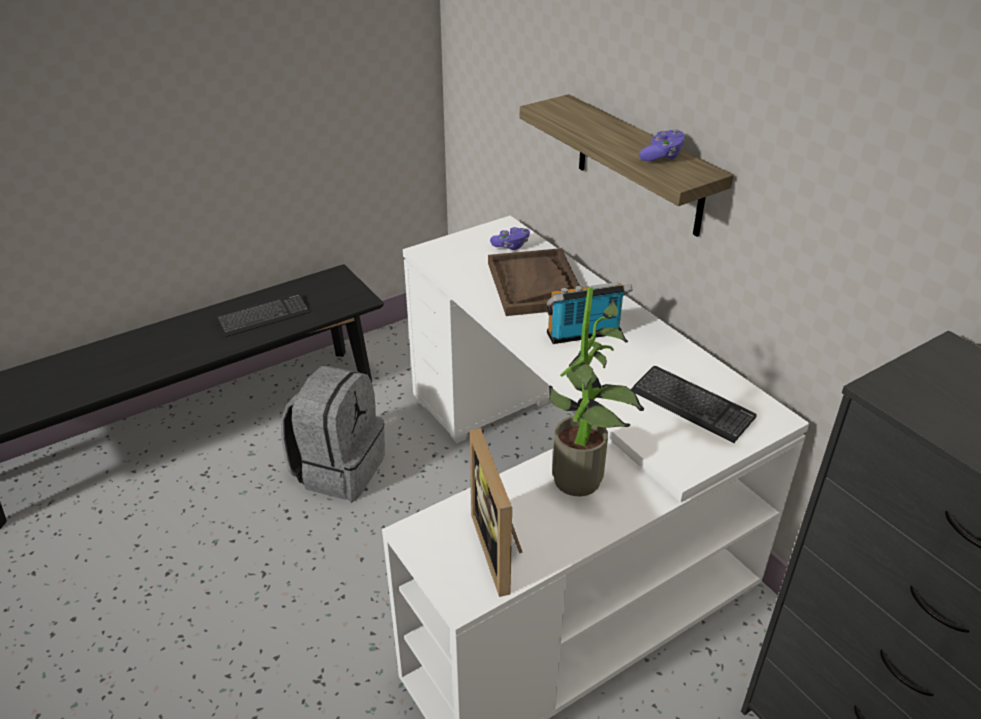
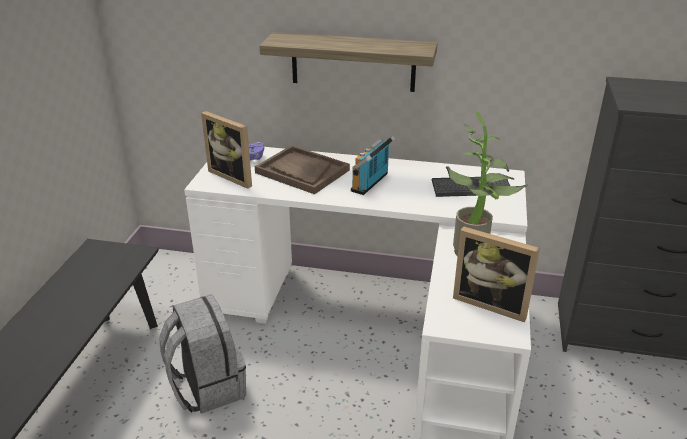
camera: 45 degrees left, 5 degrees down
keyboard [216,293,310,337] -> none
purple game controller [639,129,685,161] -> none
none -> picture frame [201,111,252,189]

